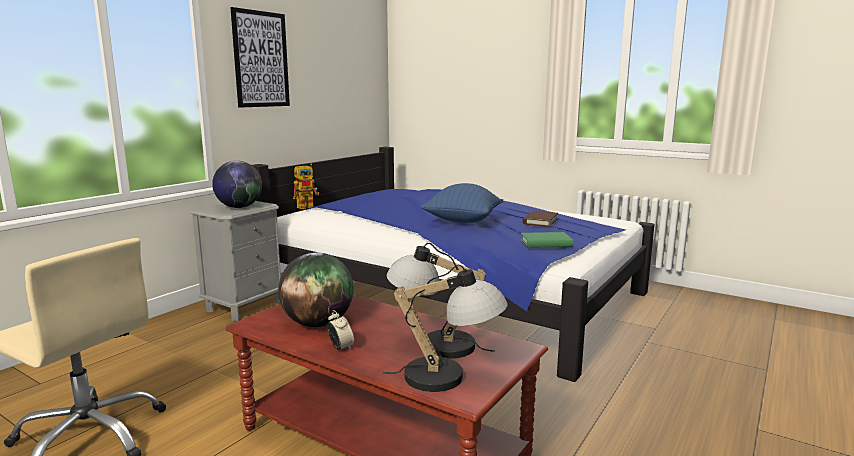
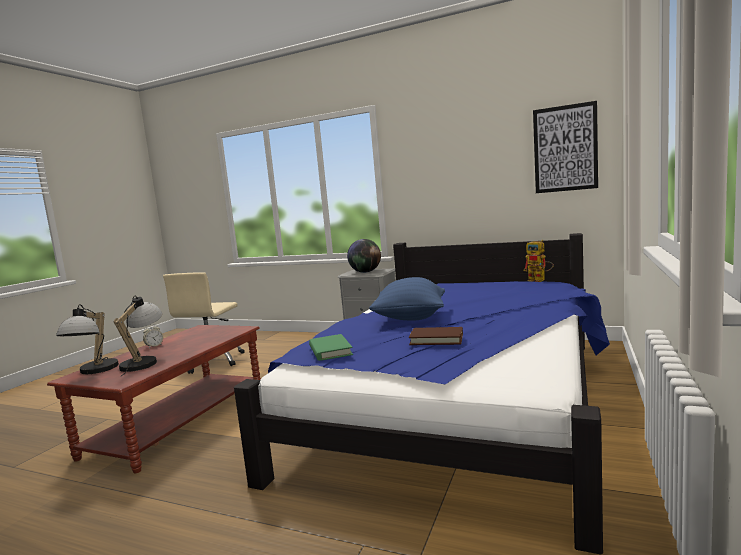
camera: 80 degrees right, 5 degrees down
picture [230,7,290,108] -> picture moved to [533,101,598,193]
globe [278,252,354,327] -> none
toy robot [293,164,319,209] -> toy robot moved to [523,240,554,282]

